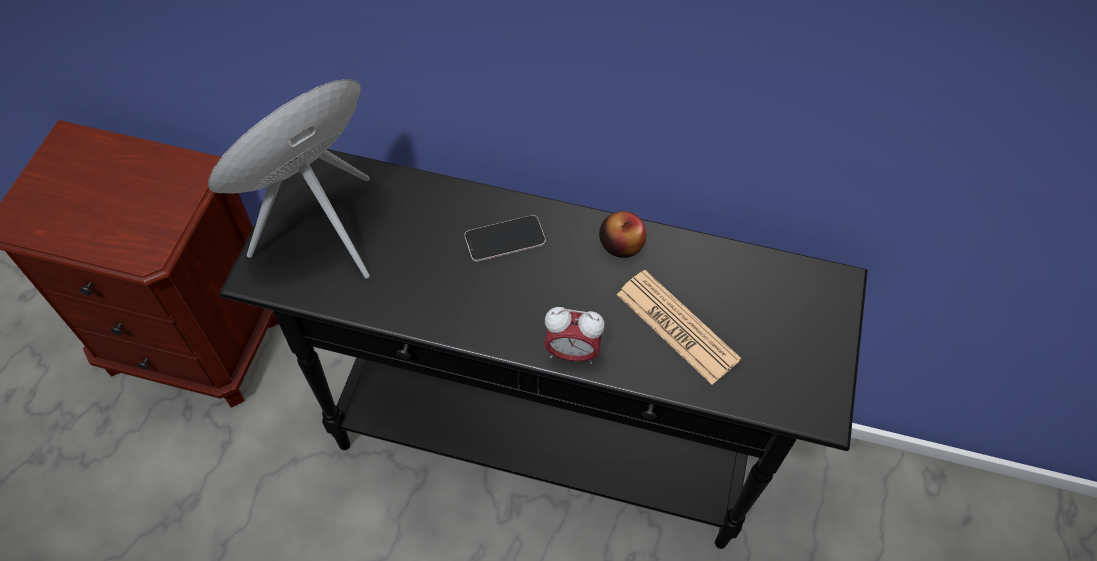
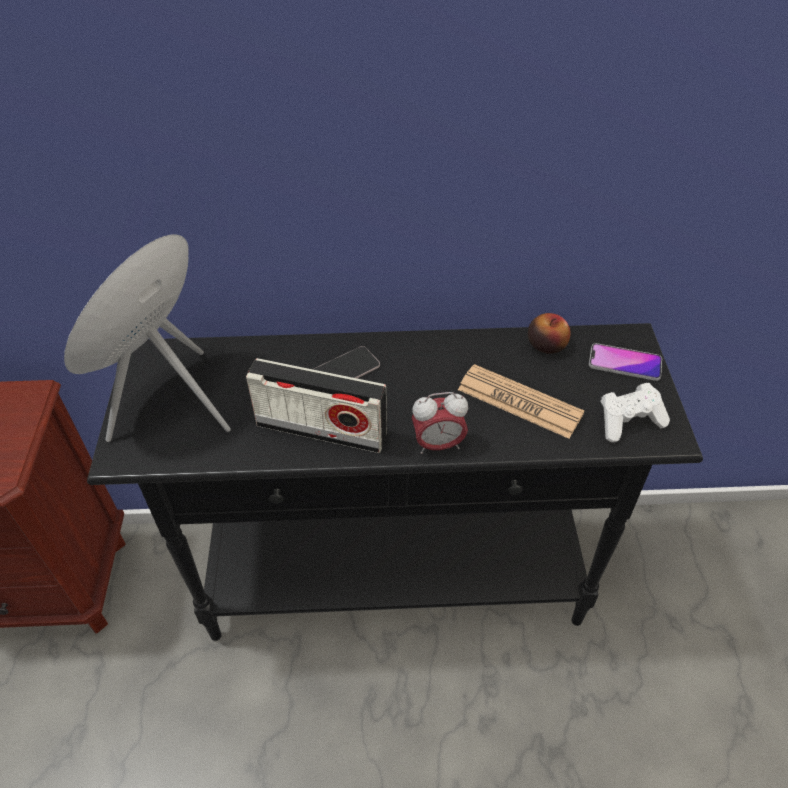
camera: 15 degrees left, 10 degrees down
apple [599,211,646,258] -> apple moved to [528,313,571,354]
none -> radio [246,358,387,453]
none -> phone [589,343,662,381]
none -> white game controller [600,383,670,442]

